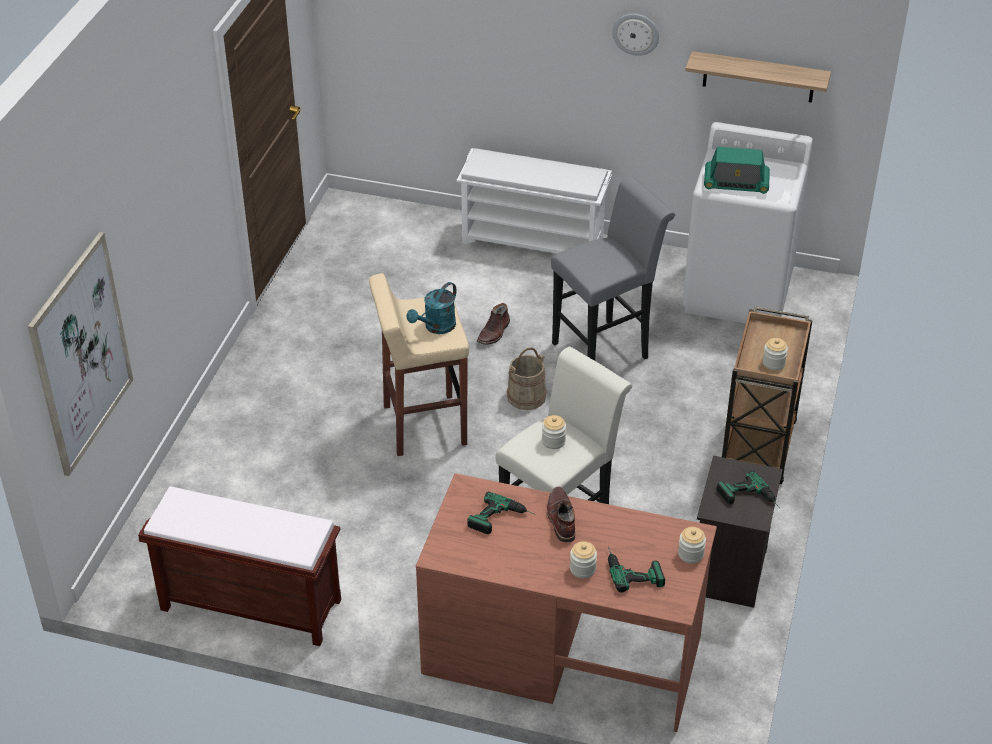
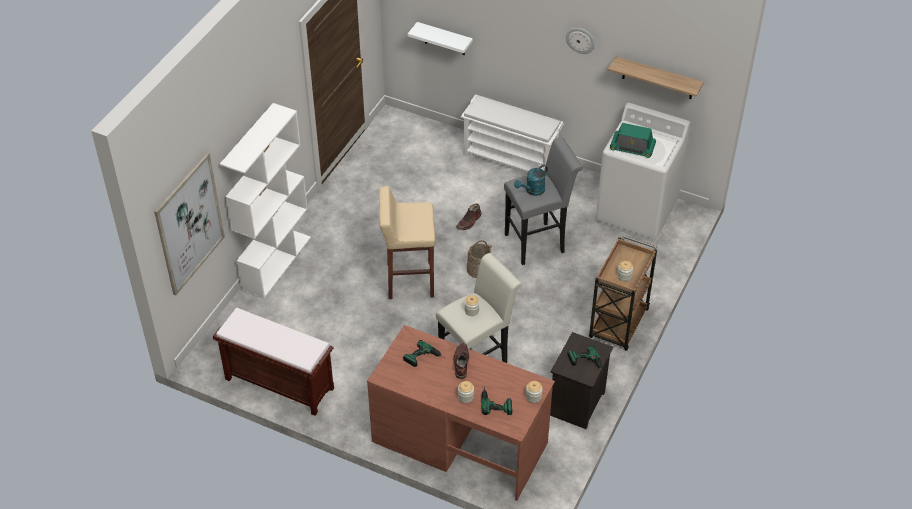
camera: 10 degrees right, 5 degrees up
turquoise watering can [407,282,456,334] -> turquoise watering can moved to [514,165,548,196]
none -> white bookcase [220,103,311,299]
none -> white shelf [408,22,473,55]

